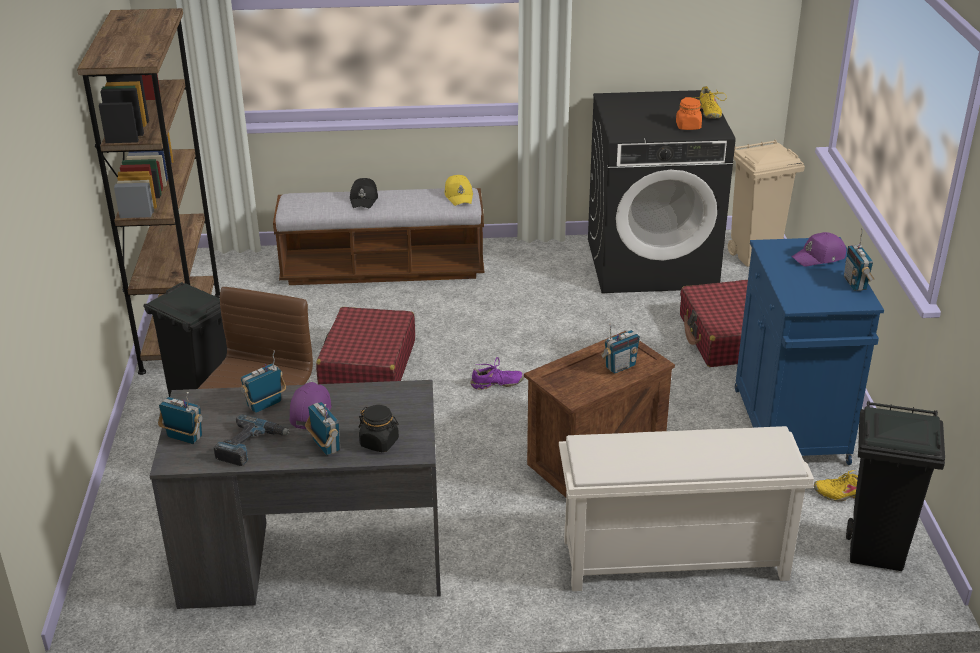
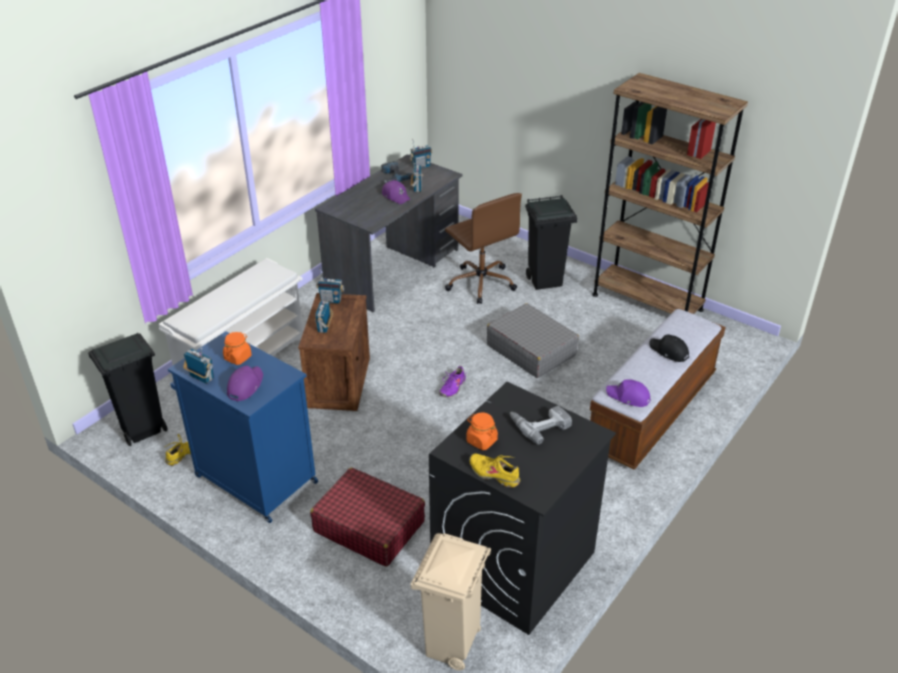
camera: 130 degrees right, 5 degrees up
radio [305,402,340,456] -> radio moved to [316,268,344,304]
red suitcase [316,307,415,384] -> grey suitcase [487,303,579,378]
black jar [359,405,399,452] -> none
yellow cap [445,175,473,206] -> purple cap [606,379,651,407]
none -> orange jar [223,332,252,365]
none -> power drill [510,406,572,445]

